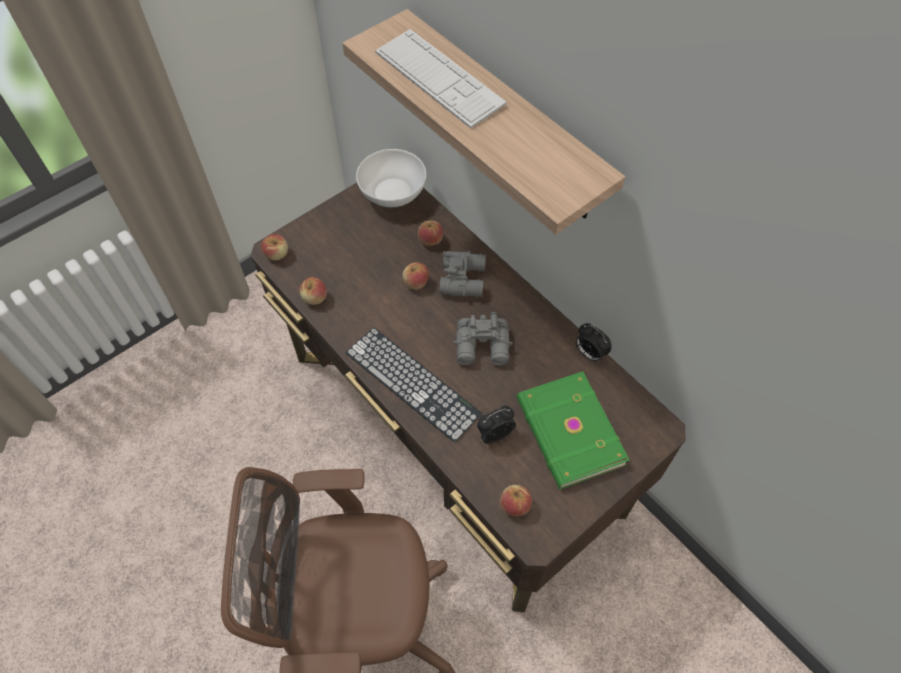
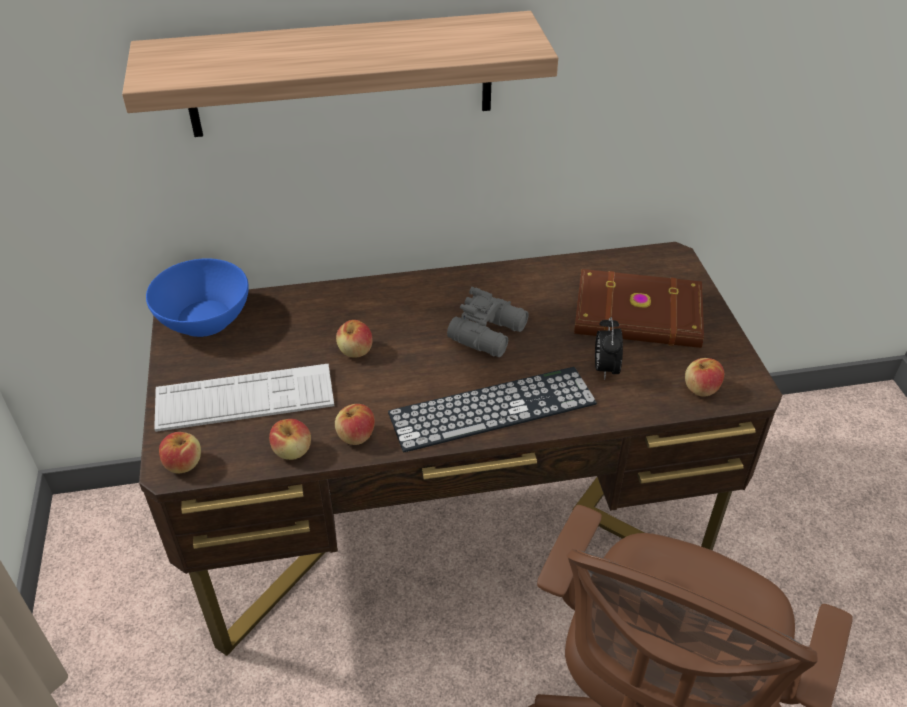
camera: 60 degrees left, 15 degrees down
white bowl [356,149,426,207] -> blue bowl [146,258,249,337]
keyboard [375,29,507,128] -> keyboard moved to [154,364,334,432]
apple [418,221,443,246] -> apple moved to [335,404,375,445]
grey binoculars [439,250,486,297] -> none
green book [517,371,629,489] -> brown book [574,269,704,348]
alarm clock [575,323,612,362] -> none

